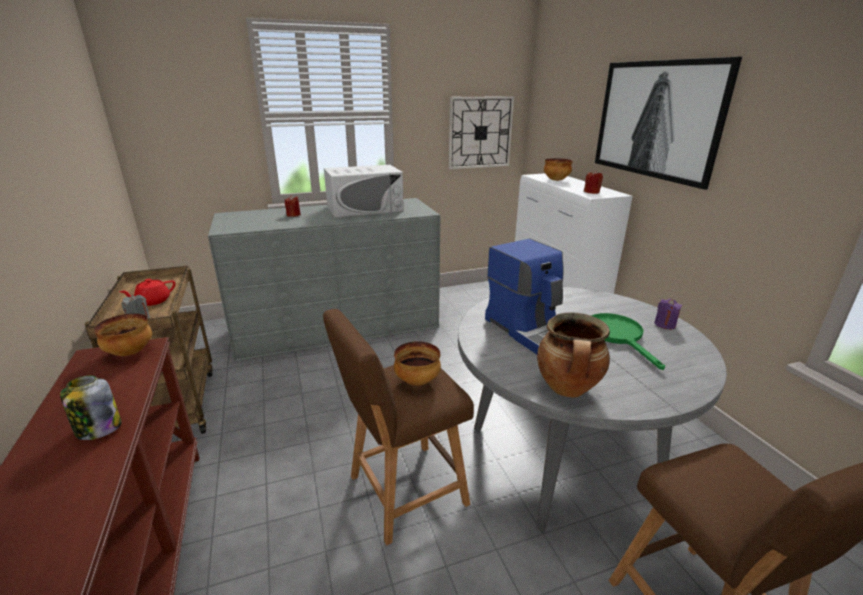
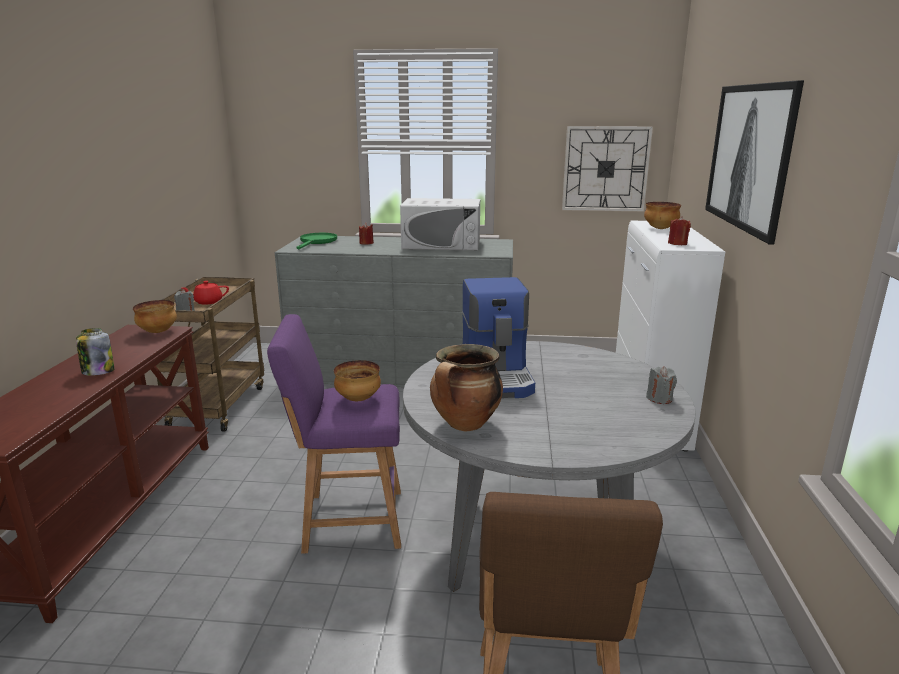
camera: 25 degrees right, 5 degrees down
brown stool [323,309,474,545] -> purple stool [267,314,401,554]
green frying pan [591,313,665,370] -> green frying pan moved to [297,233,337,249]
purple candle [654,299,682,329] -> grey candle [646,366,677,404]

